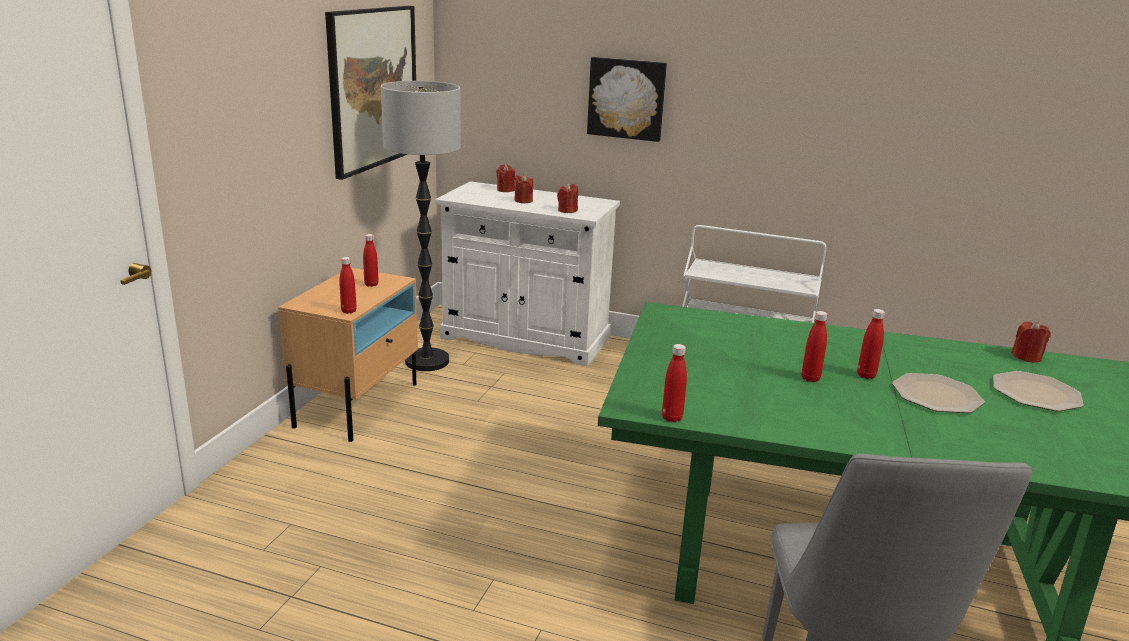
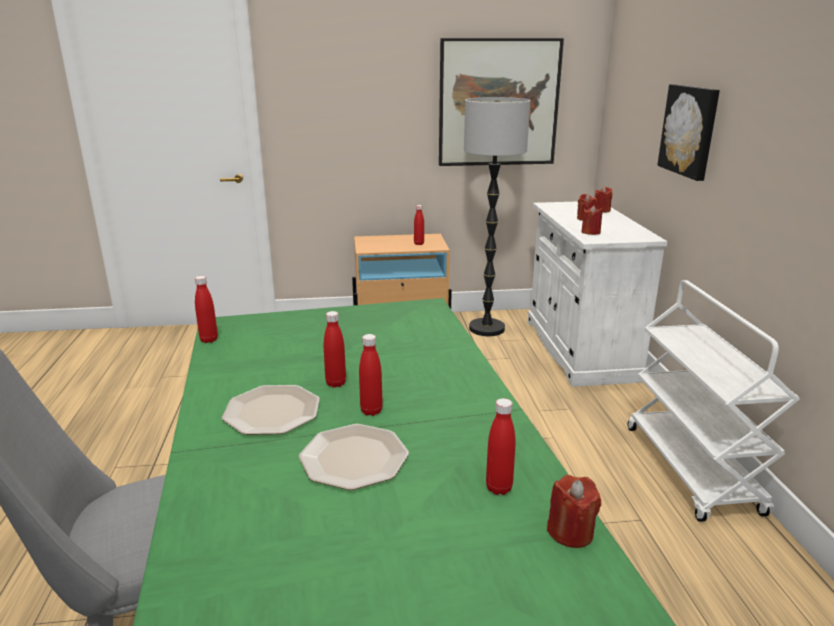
camera: 65 degrees right, 0 degrees up
red bottle [339,257,356,314] -> red bottle moved to [486,398,515,495]
plate [993,371,1084,411] -> plate moved to [222,385,320,435]

